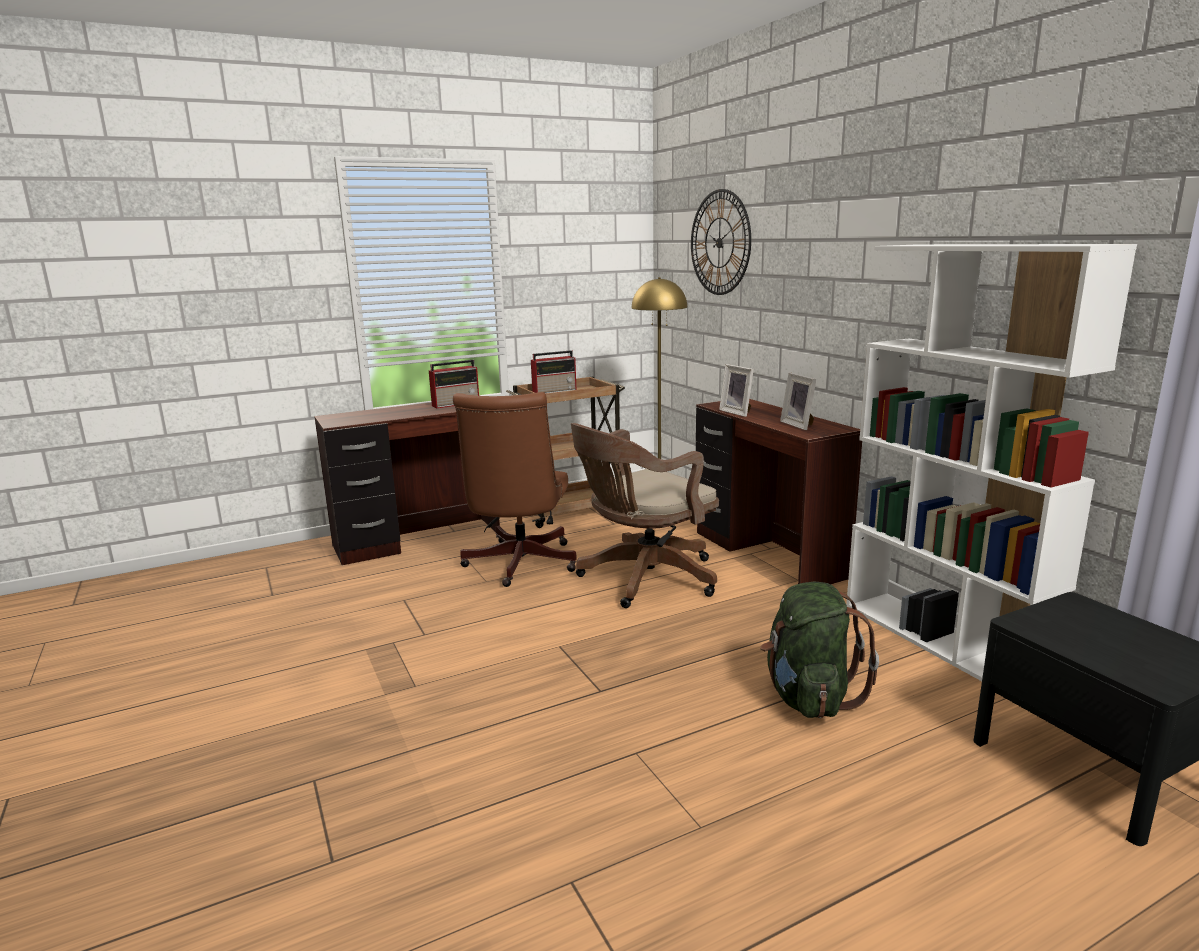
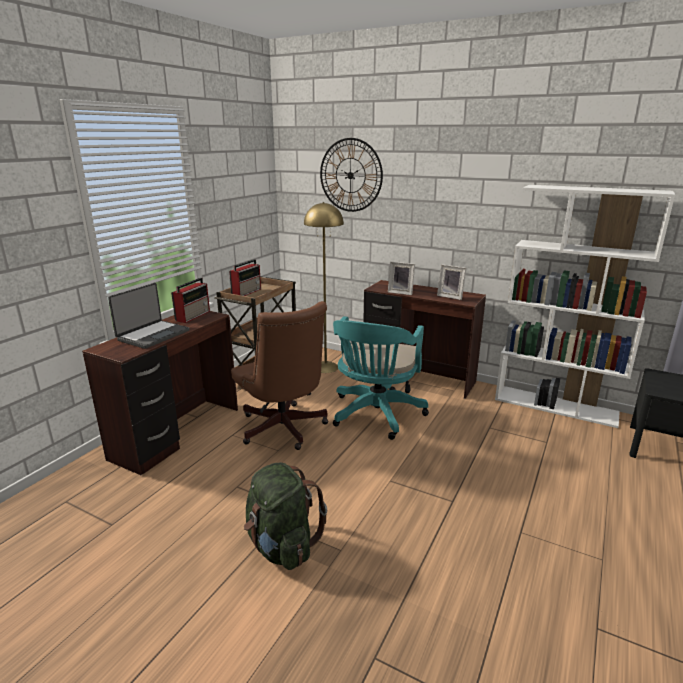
camera: 35 degrees left, 5 degrees up
brown office chair [571,423,719,608] -> turquoise office chair [333,316,429,440]
green backpack [760,582,879,718] -> green backpack moved to [244,463,327,570]
none -> laptop [108,283,189,349]

